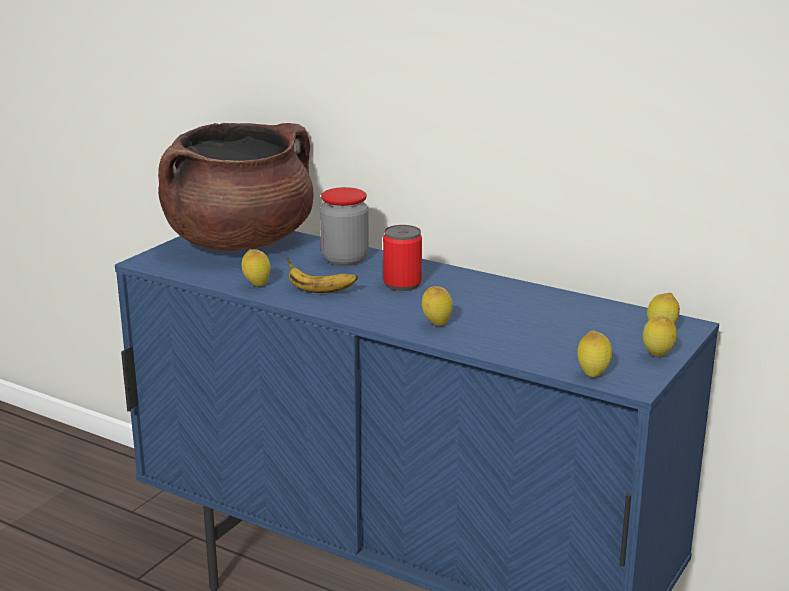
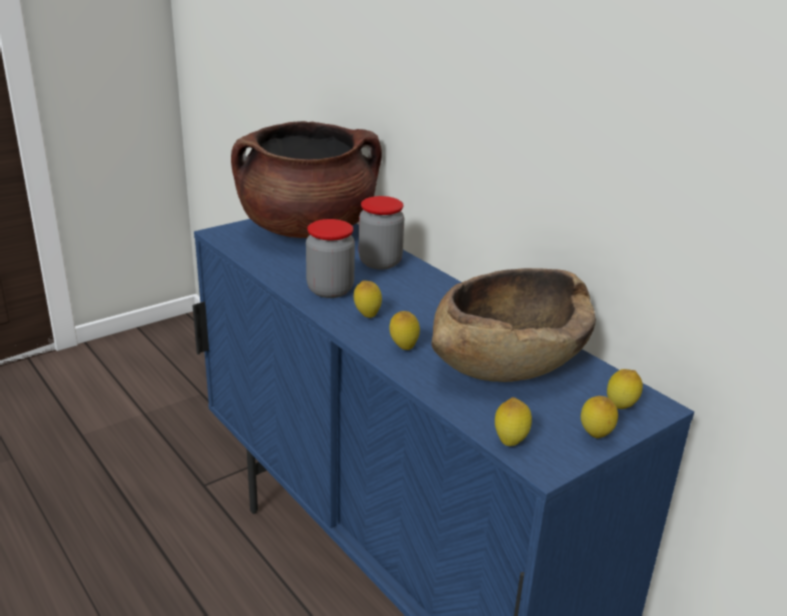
camera: 20 degrees right, 5 degrees up
lemon [242,249,271,287] -> lemon moved to [354,280,382,318]
banana [286,257,358,293] -> jar [306,219,355,298]
can [383,225,422,291] -> none
none -> brown bowl [431,268,596,382]

